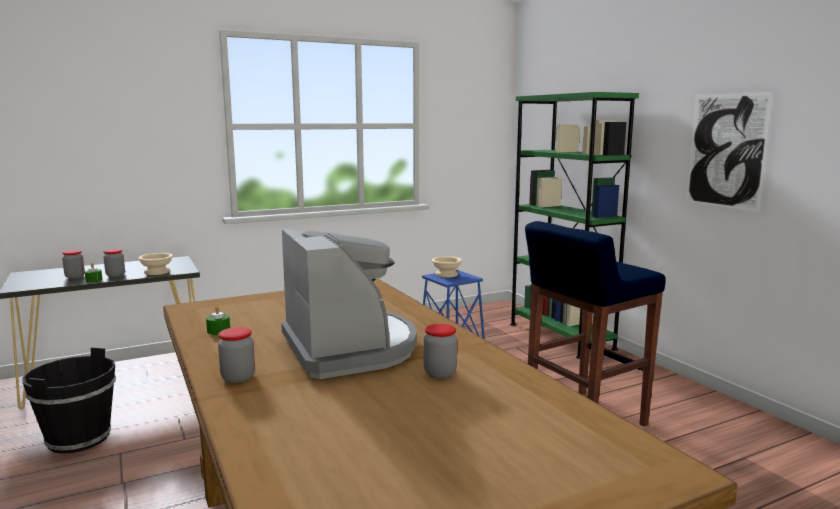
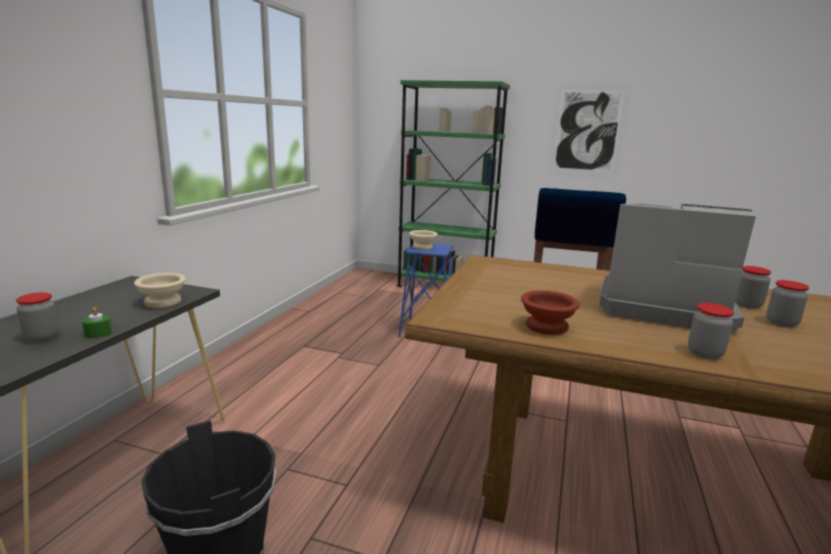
camera: 45 degrees left, 5 degrees up
jar [104,249,125,277] -> jar moved to [766,280,809,327]
green candle [206,306,230,335] -> brown bowl [521,290,580,335]

